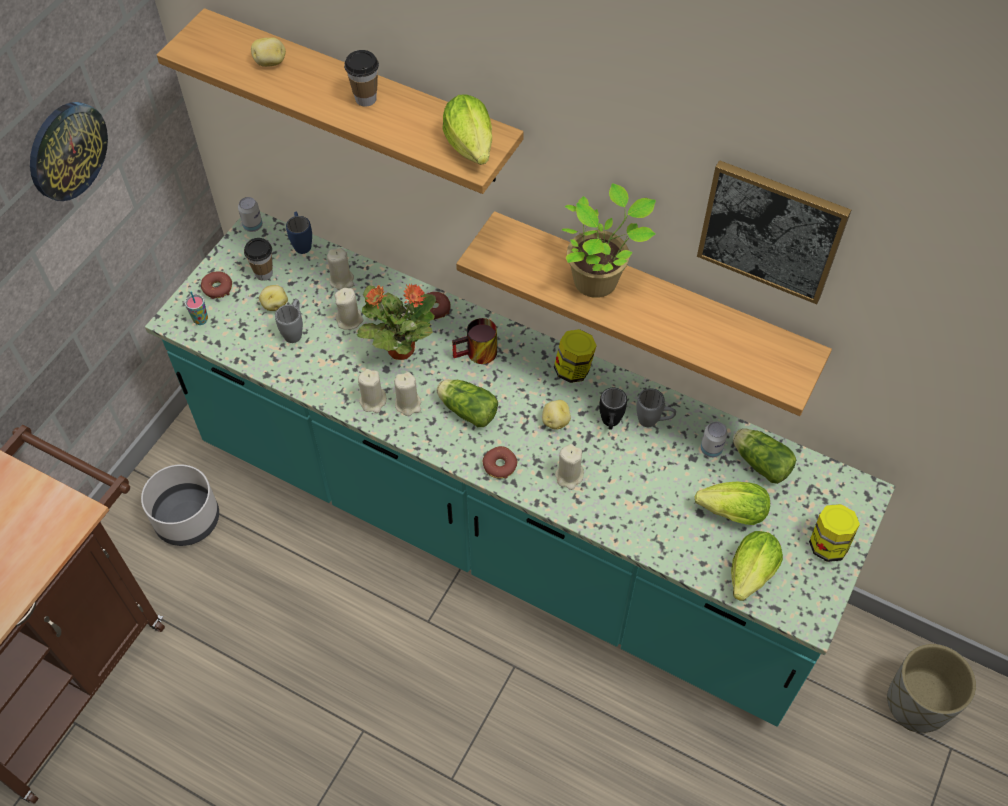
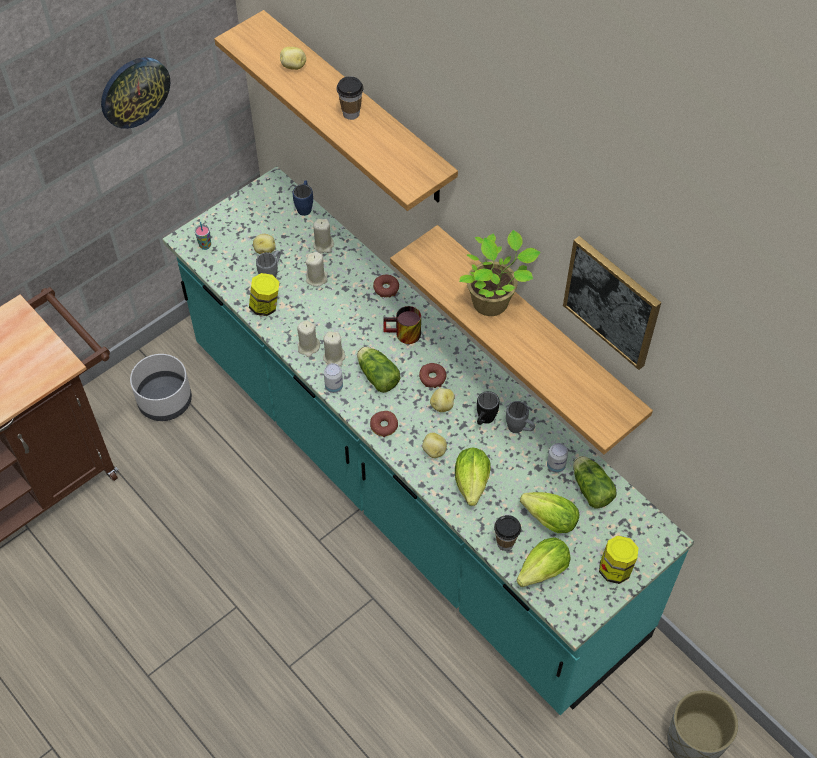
camera: 20 degrees right, 0 degrees up
donut [201,271,232,299] -> donut moved to [419,363,446,388]
can [238,197,263,232] -> can moved to [324,363,343,393]
cup [244,238,273,281] -> cup moved to [494,515,521,551]
potted plant [357,283,436,360] -> none
lettuce [442,94,492,165] -> lettuce moved to [455,447,491,506]
jar [554,329,597,383] -> jar moved to [249,273,279,316]
beige candle [555,444,584,490] -> potato [422,433,447,458]

